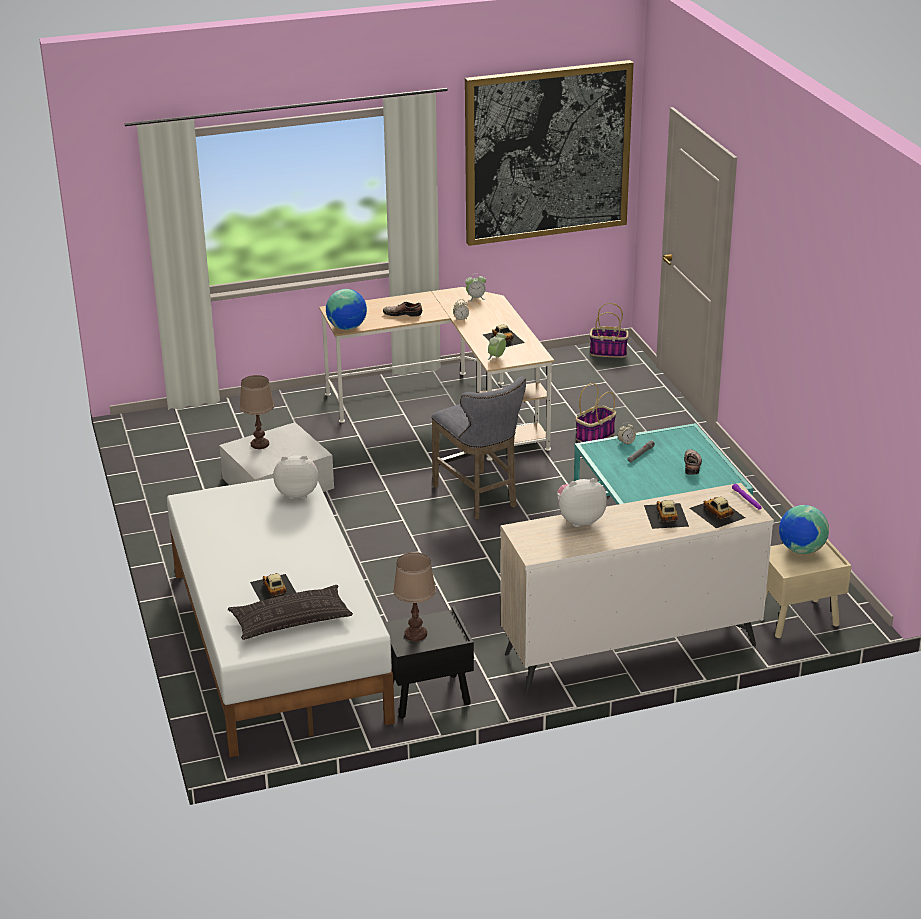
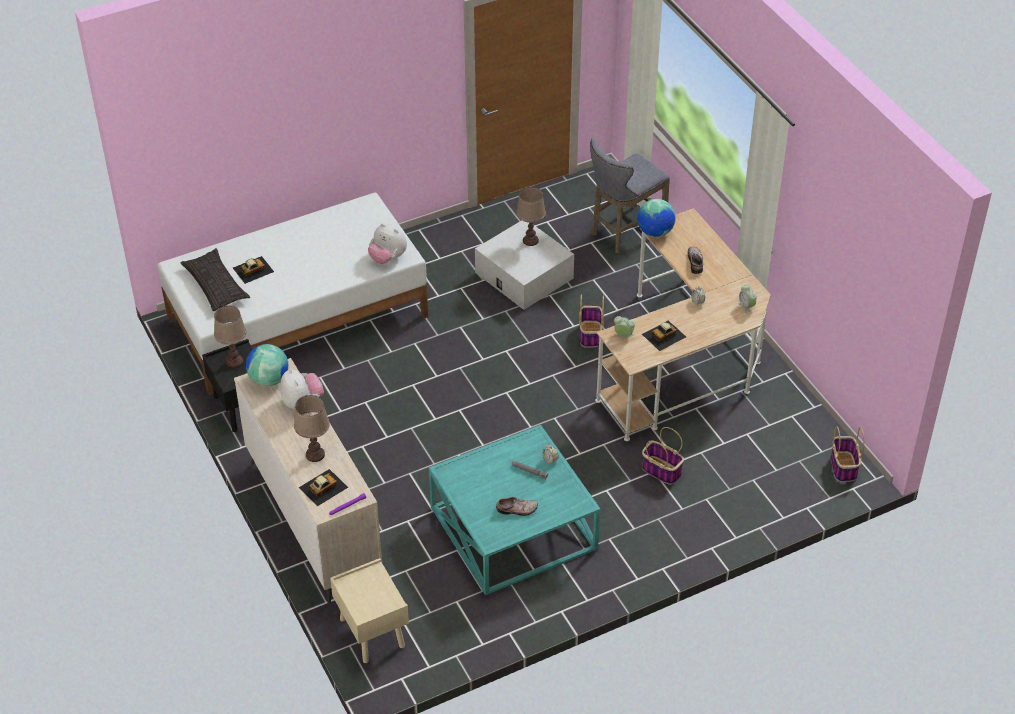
camera: 80 degrees right, 15 degrees up
plush toy [273,455,318,499] -> plush toy turned 135 degrees clockwise [368,223,407,264]
grey stool [431,377,526,519] -> grey stool moved to [590,138,670,253]
picture [465,60,634,246] -> none
toy car [644,500,689,529] -> brown table lamp [294,395,330,462]
globe [779,505,829,554] -> globe moved to [246,344,288,386]
none -> basket [579,295,604,348]

